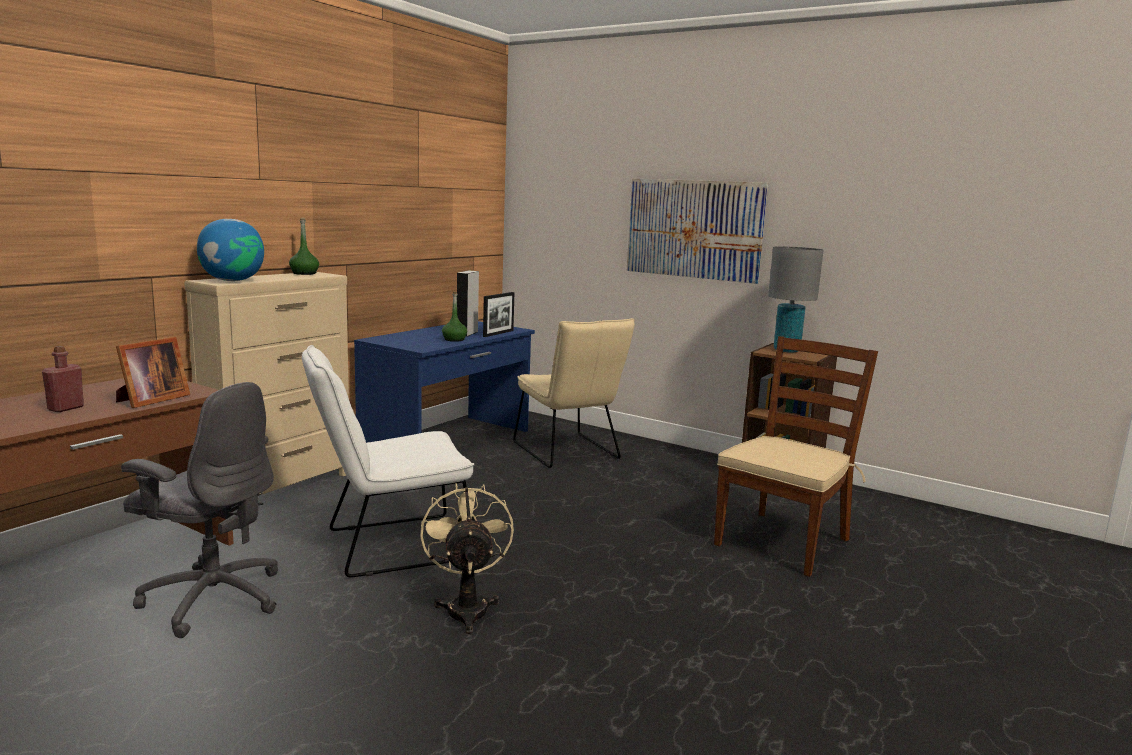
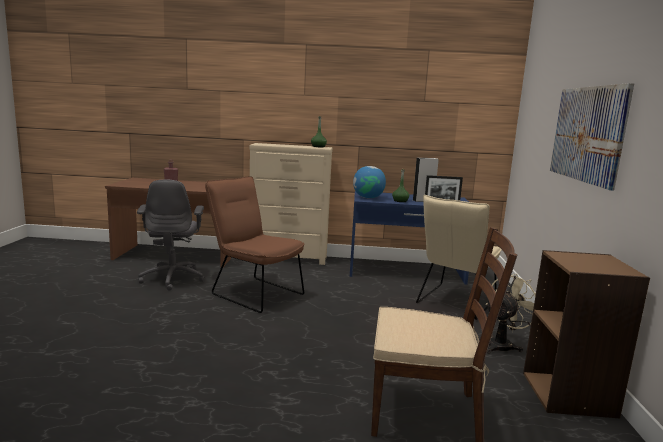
camera: 60 degrees right, 0 degrees up
picture frame [116,337,190,408] -> none
globe [197,219,264,281] -> globe moved to [353,166,386,198]
white chair [302,345,475,577] -> brown chair [205,176,304,313]
beige fan [420,483,514,634] -> beige fan moved to [486,274,536,354]
grey table lamp [768,246,824,352] -> none

